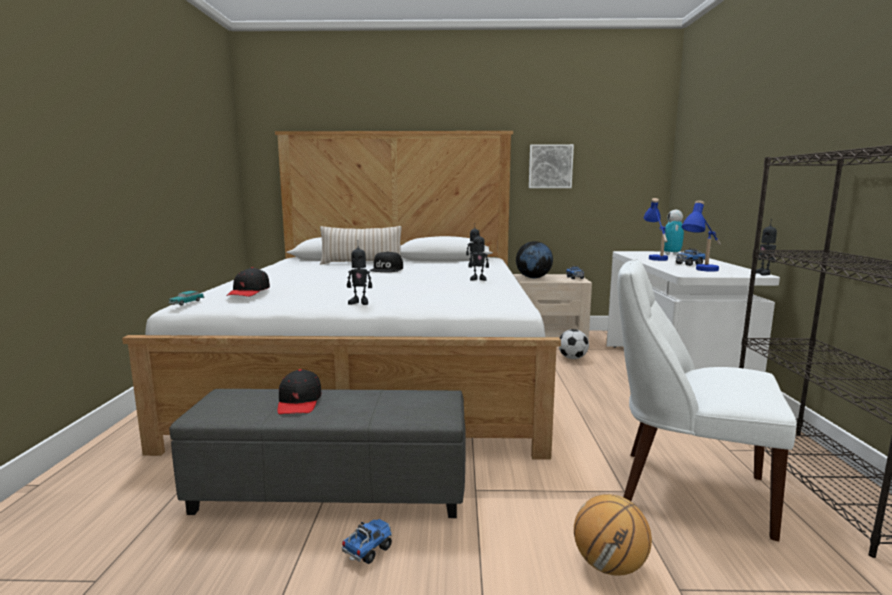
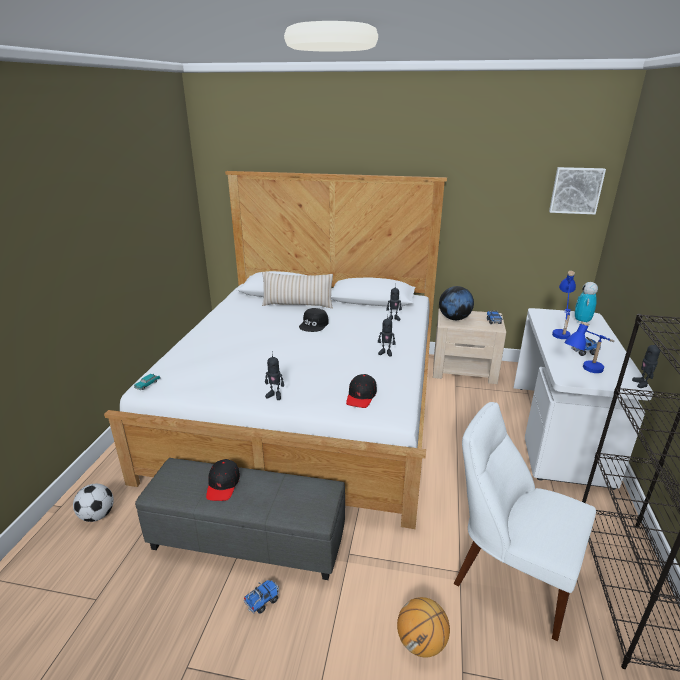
camera: 10 degrees right, 15 degrees up
black cap [226,267,270,297] -> black cap moved to [346,374,377,408]
picture [529,144,574,188] -> picture moved to [549,167,606,214]
football [558,329,589,359] -> football moved to [73,484,114,522]

